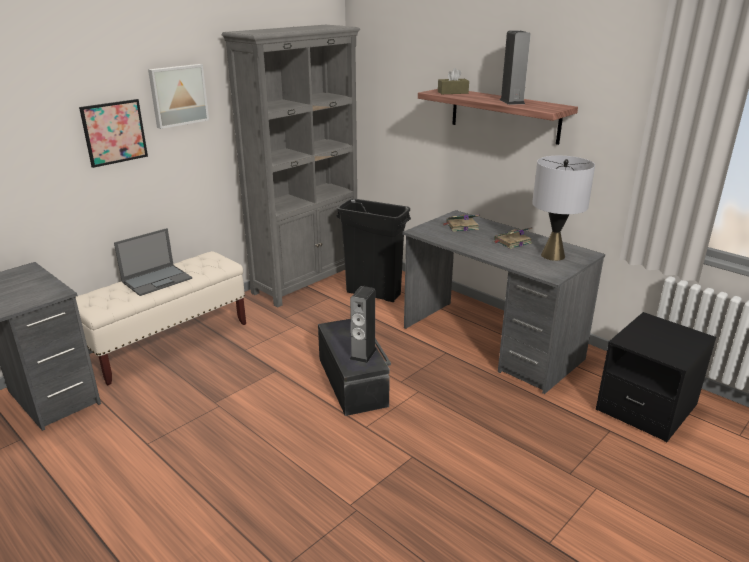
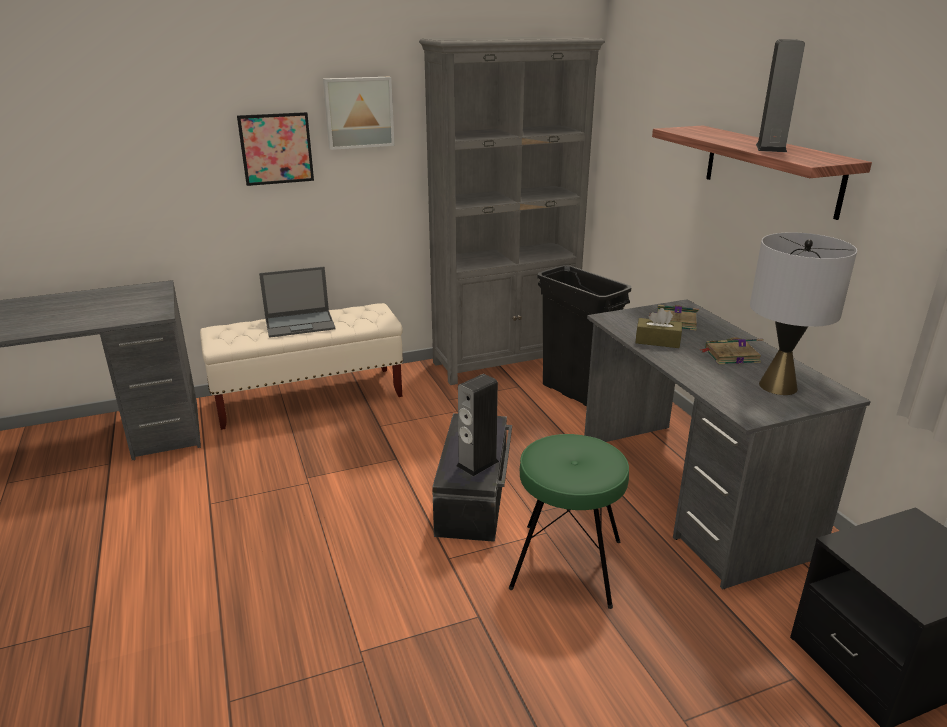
camera: 25 degrees right, 0 degrees up
brown tissue box [438,68,469,94] -> brown tissue box moved to [635,308,682,348]
none -> green stool [509,434,629,609]

